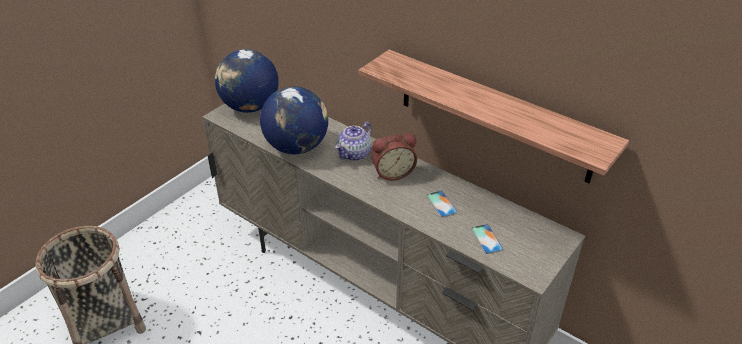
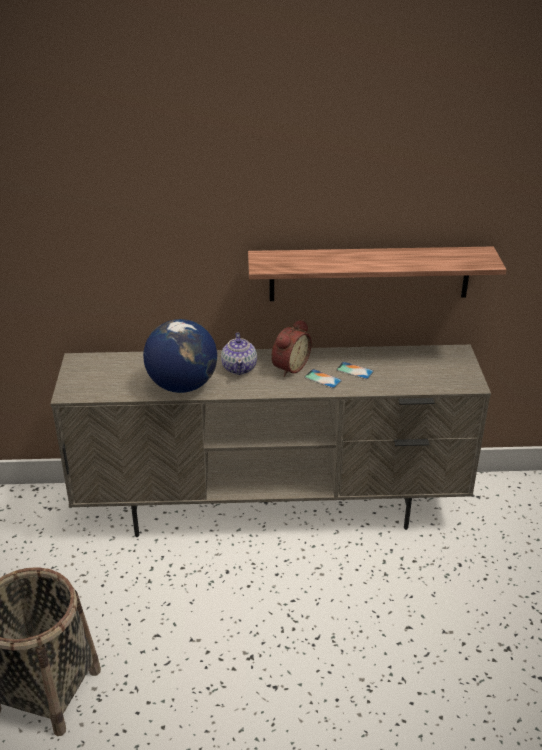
camera: 40 degrees left, 5 degrees down
globe [215,49,279,113] -> none
phone [471,224,503,254] -> phone moved to [304,369,342,389]

